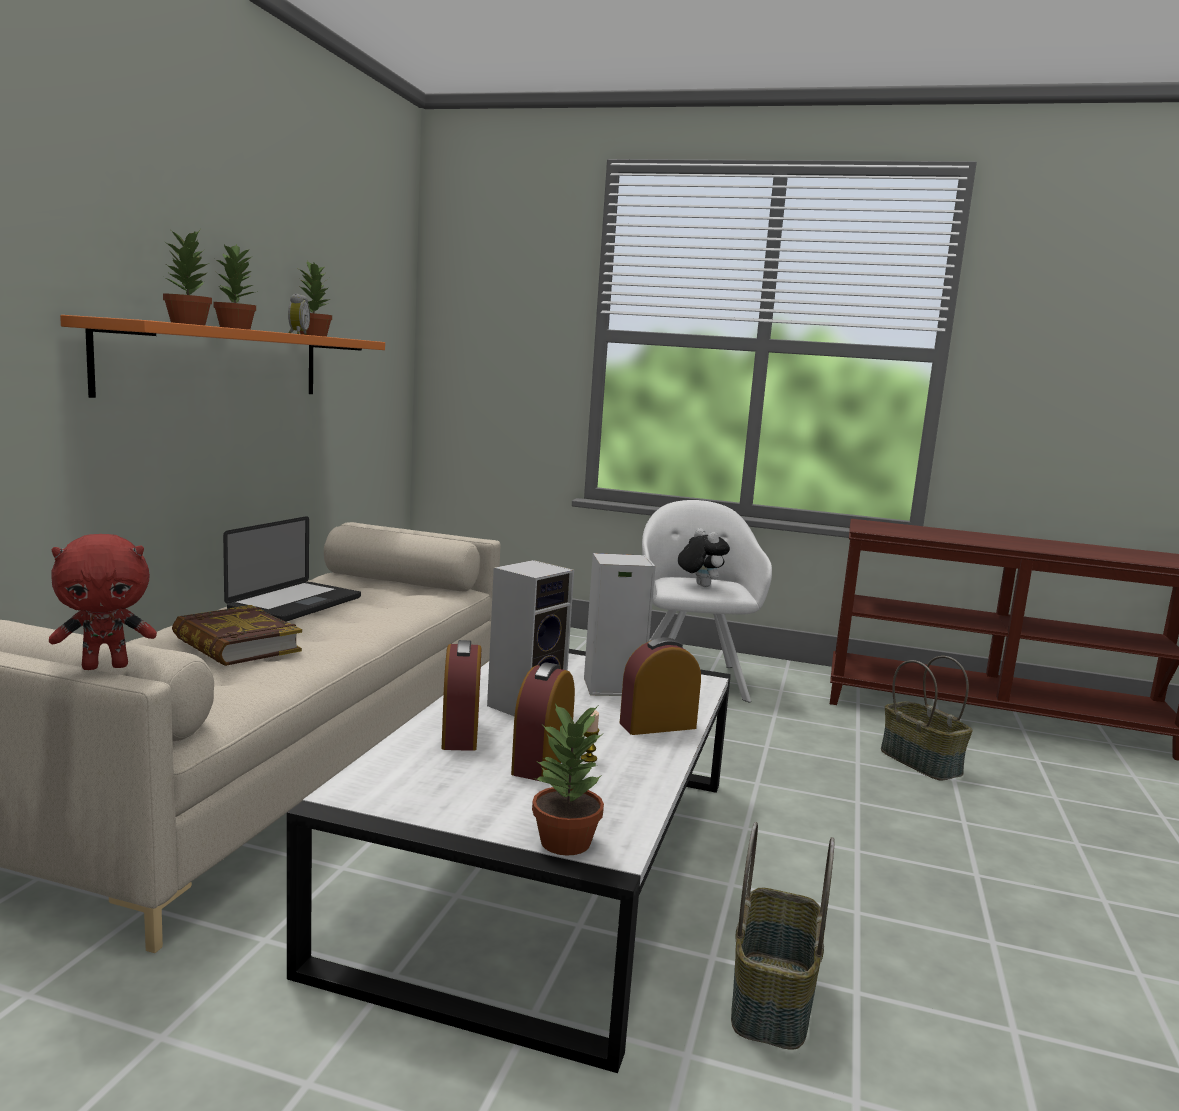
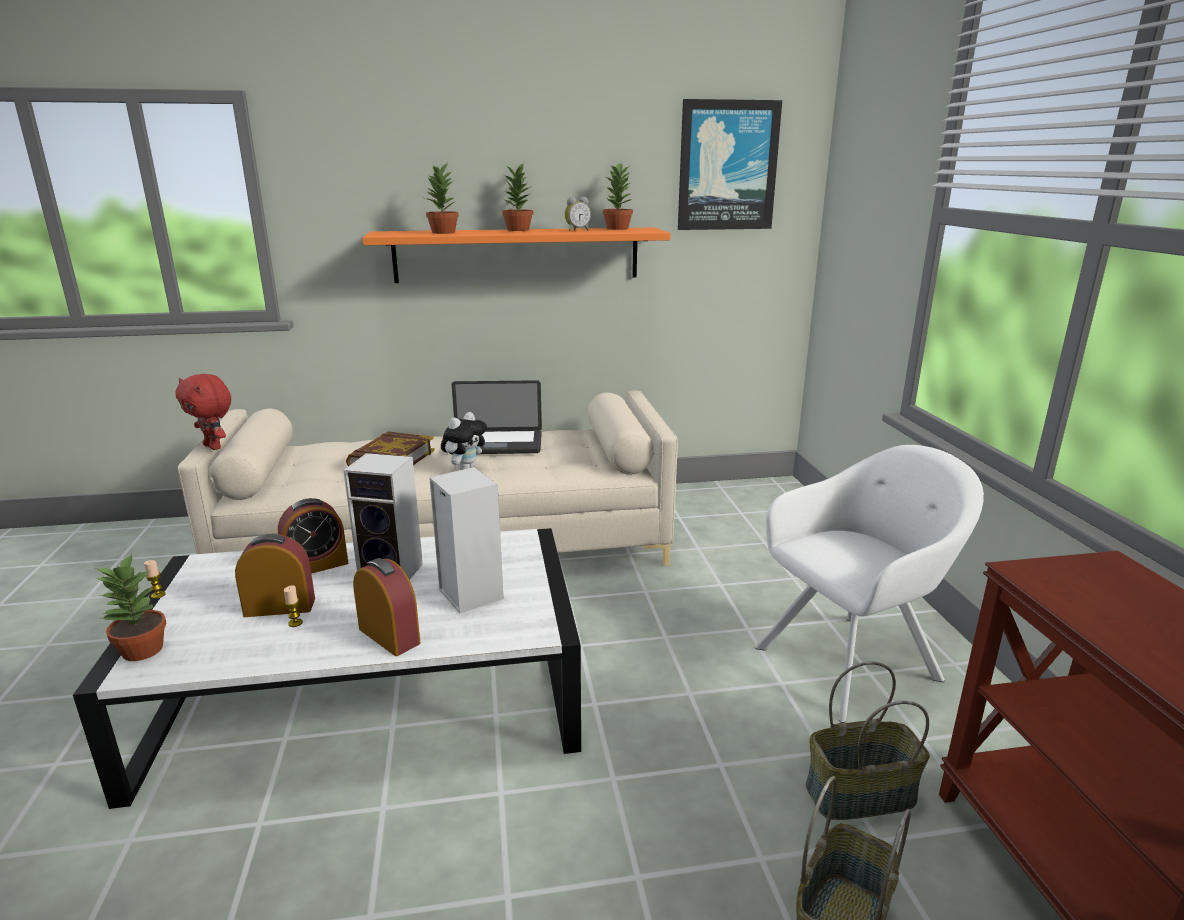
camera: 65 degrees right, 10 degrees up
plush toy [678,528,730,587] -> plush toy moved to [441,412,487,470]
basket [731,822,835,1050] -> basket moved to [806,661,930,820]
none -> candle [144,560,165,599]
none -> picture [678,99,782,230]

